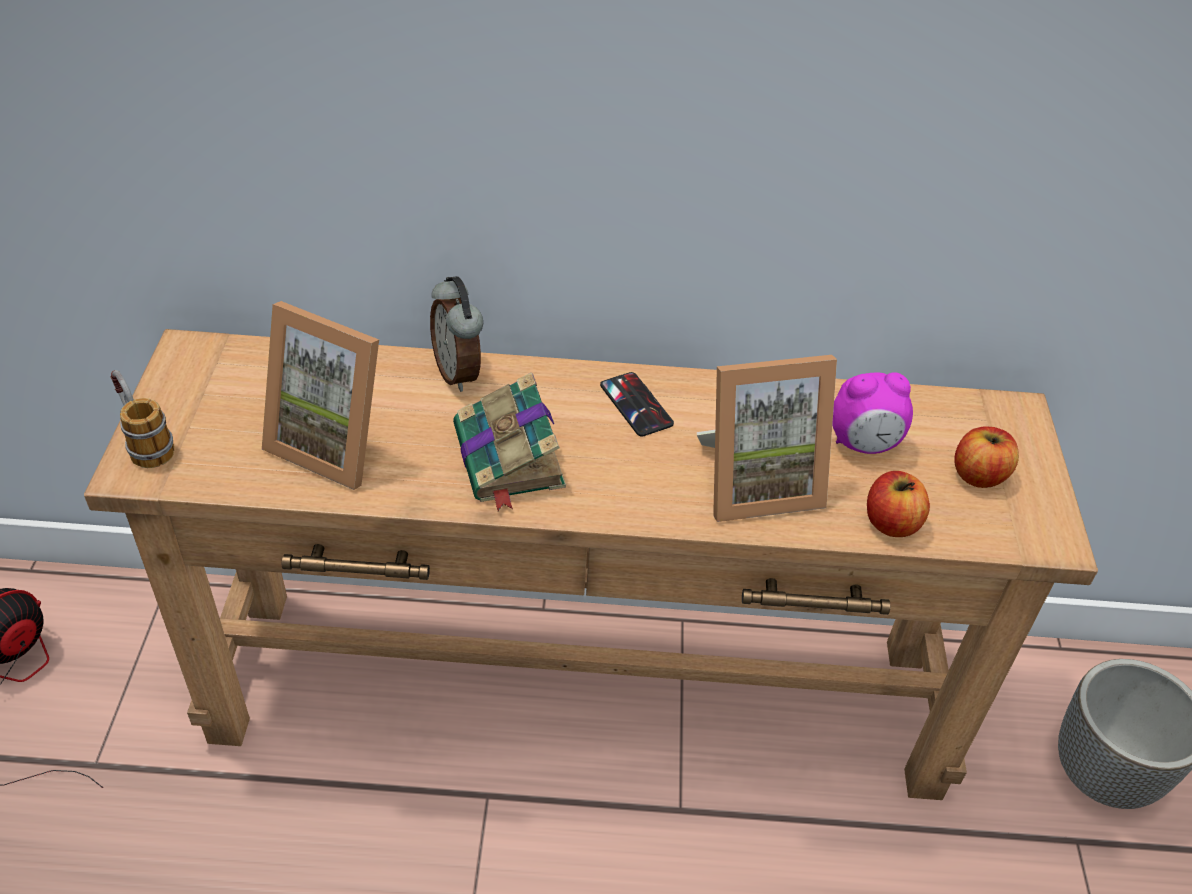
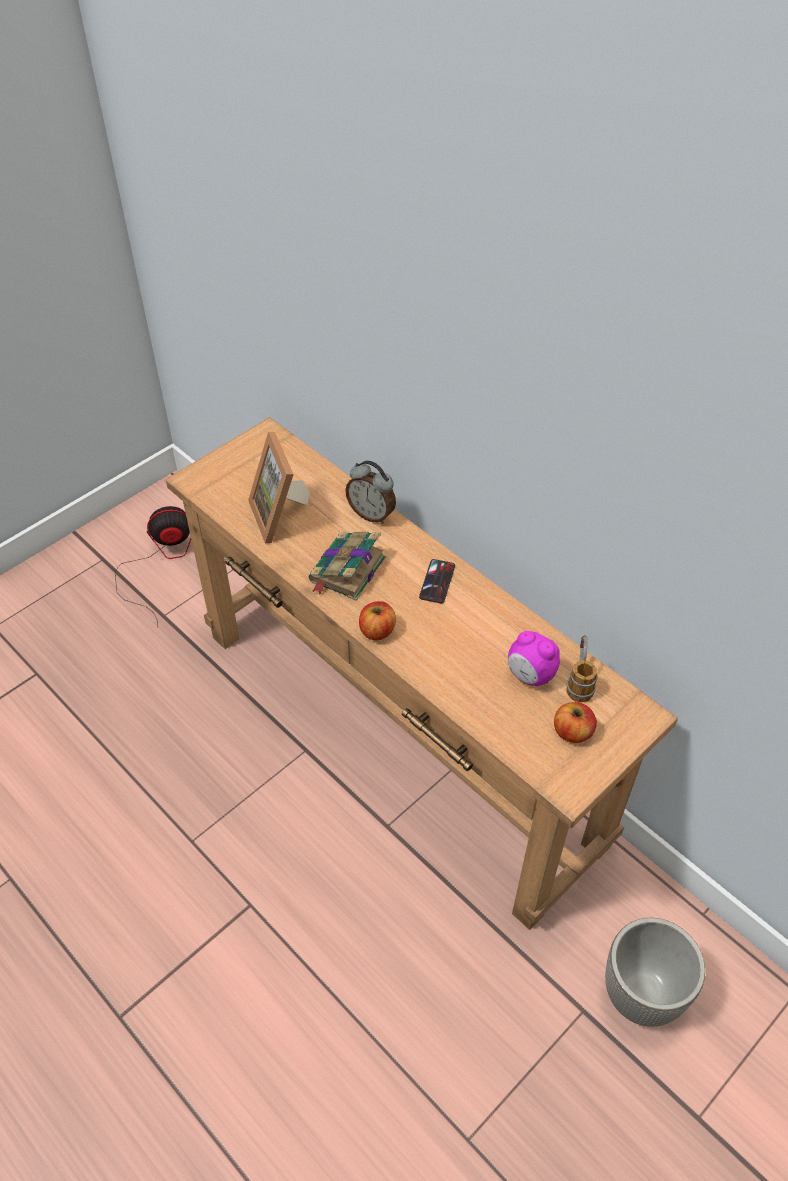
camera: 45 degrees right, 5 degrees up
mug [111,370,174,468] -> mug moved to [567,635,598,702]
alarm clock [430,276,483,392] -> alarm clock turned 75 degrees counterclockwise [345,460,396,524]
picture frame [697,355,837,522] -> none
apple [867,471,930,537] -> apple moved to [359,601,396,641]

